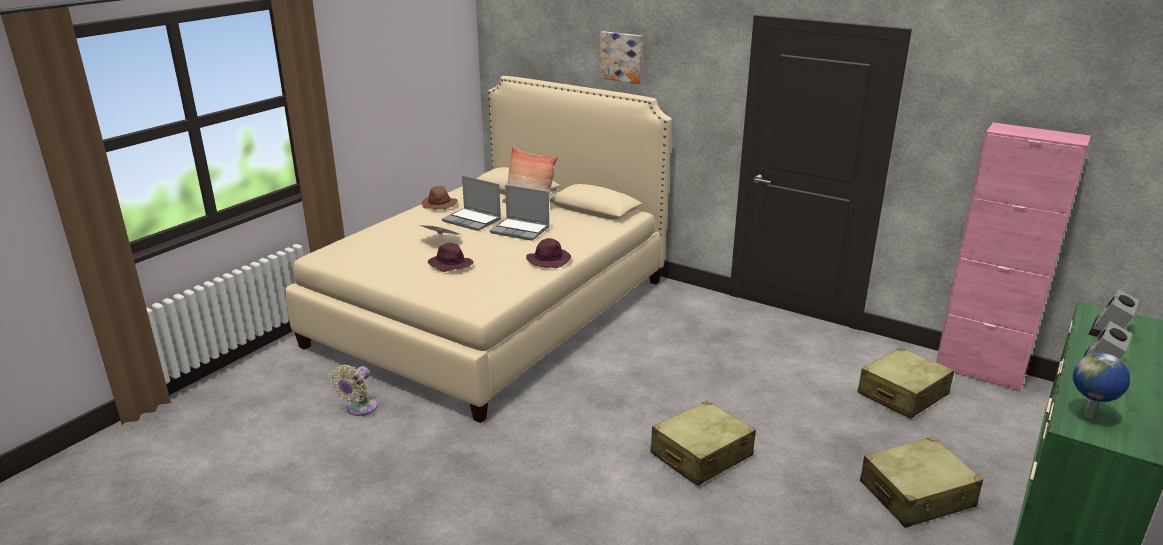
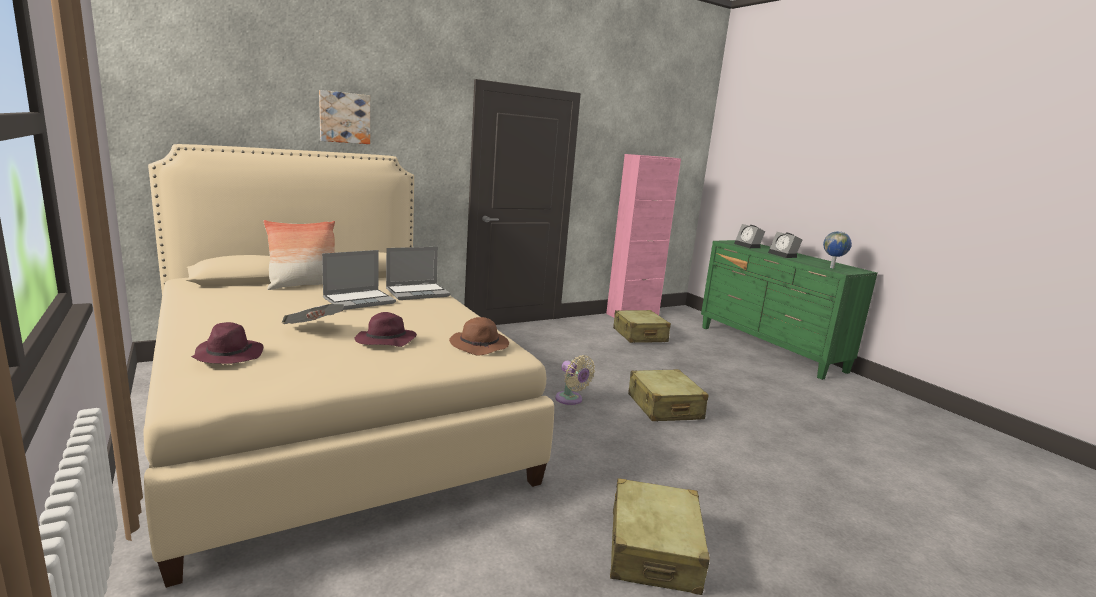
camera: 65 degrees left, 10 degrees down
beige fan [331,365,378,416] -> beige fan moved to [555,355,595,405]
brown hat [422,186,458,210] -> brown hat moved to [449,317,509,356]
laptop [442,176,501,231] -> laptop moved to [386,247,450,300]
purple hat [526,238,571,268] -> purple hat moved to [191,322,263,364]
beige suitcase [860,437,983,528] -> beige suitcase moved to [610,478,710,595]

